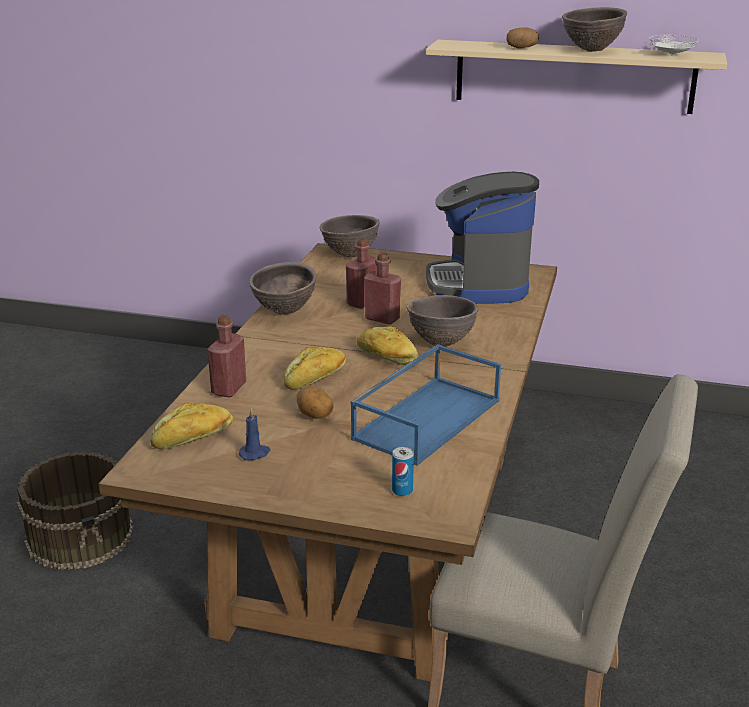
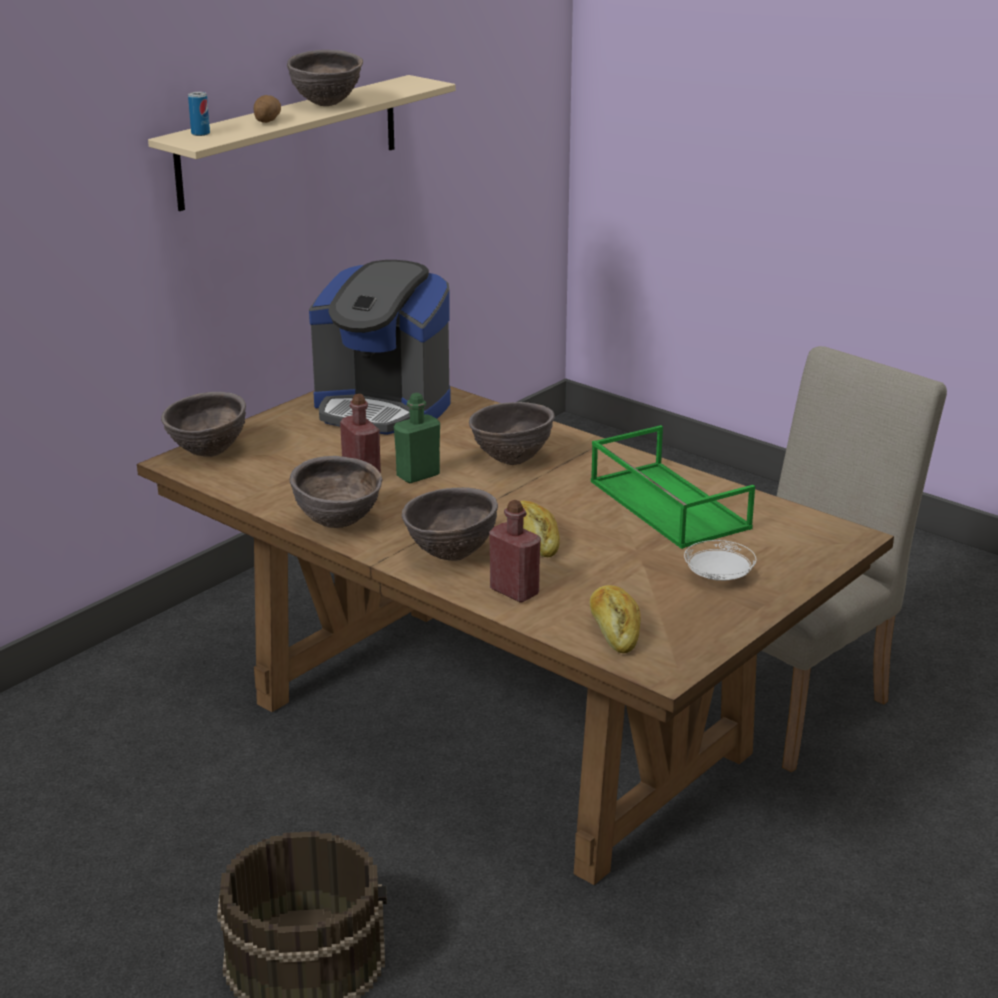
camera: 65 degrees left, 0 degrees up
blue candle [239,408,270,460] -> none
potato [297,386,334,419] -> none
blue tray [350,344,501,466] -> green tray [591,425,755,549]
bread [357,326,418,365] -> none
red bottle [364,252,401,324] -> green bottle [394,393,440,483]
can [392,447,414,496] -> can moved to [188,92,210,136]
white plate [649,35,699,55] -> white plate moved to [684,540,756,581]
none -> brown bowl [401,487,498,561]

